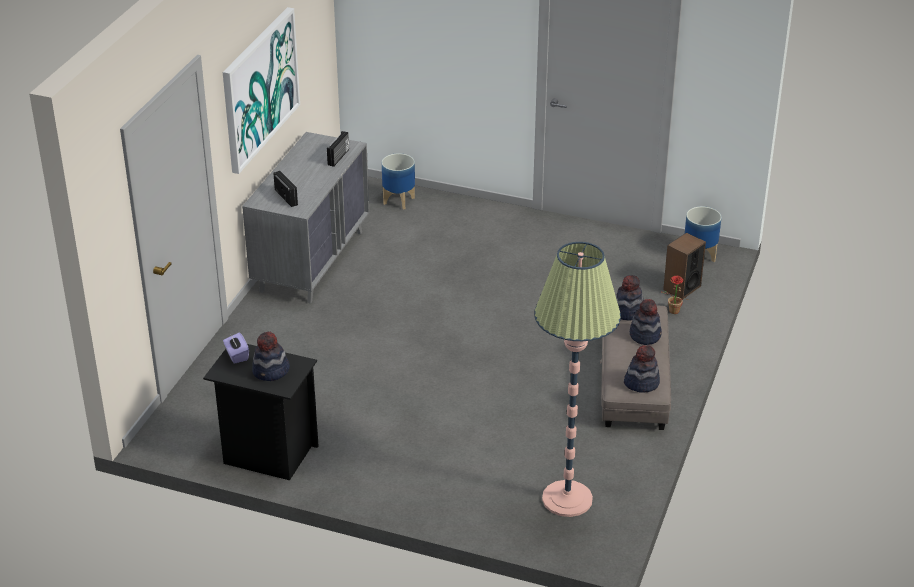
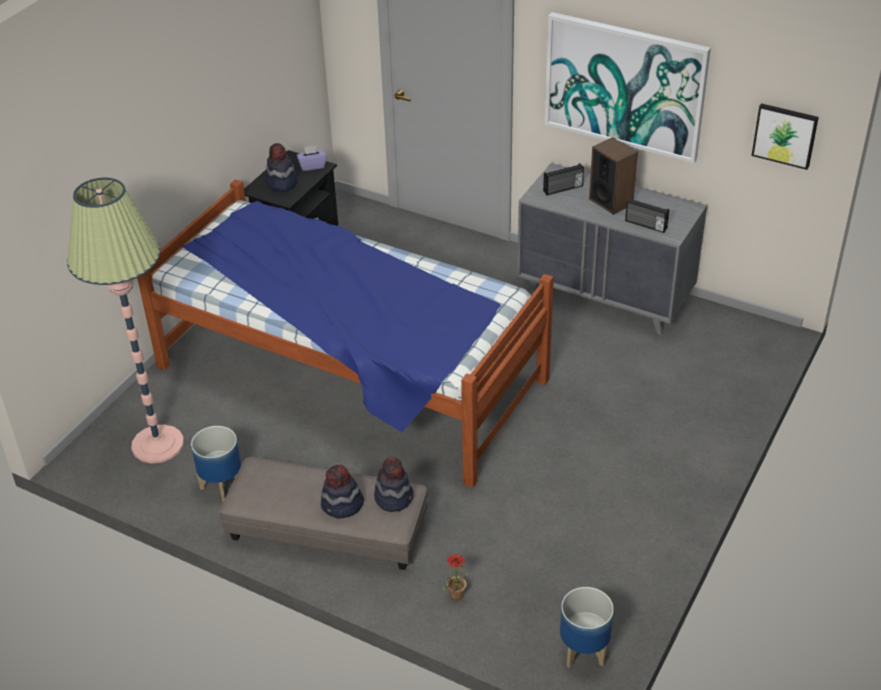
camera: 100 degrees right, 5 degrees up
planter [382,153,415,210] -> planter moved to [191,426,241,502]
hat [624,345,660,393] -> none
speaker [663,233,706,299] -> speaker moved to [589,137,638,215]
none -> bed [137,179,554,488]
none -> picture [751,103,819,170]

